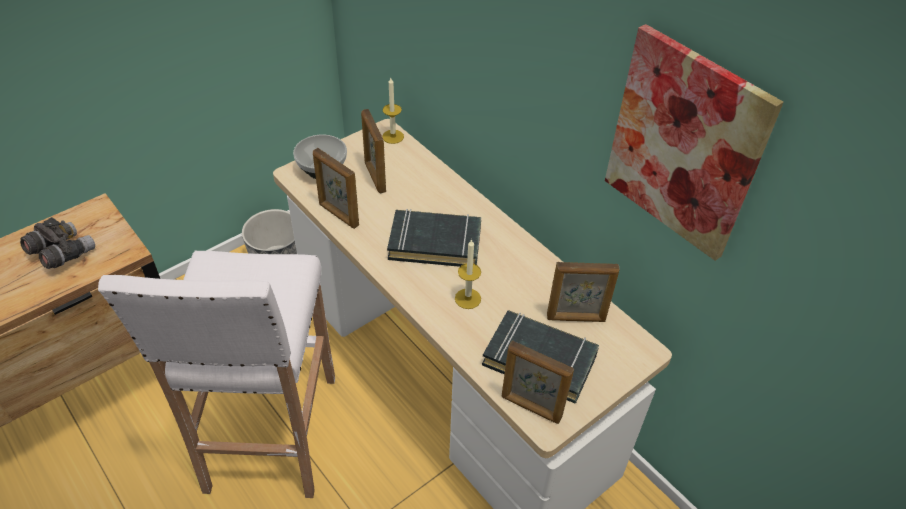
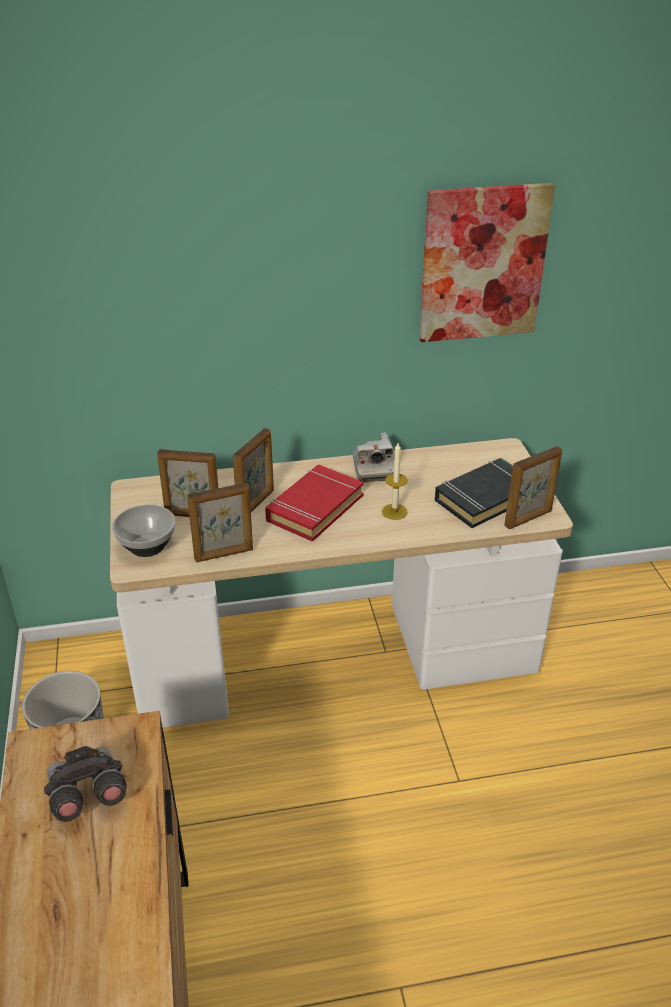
camera: 60 degrees left, 10 degrees down
white stool [98,251,335,498] -> none
candle [382,78,404,144] -> none
black book [387,209,481,267] -> red book [265,465,364,542]
picture frame [547,262,620,322] -> picture frame moved to [233,428,274,512]
none -> camera [353,432,394,483]

